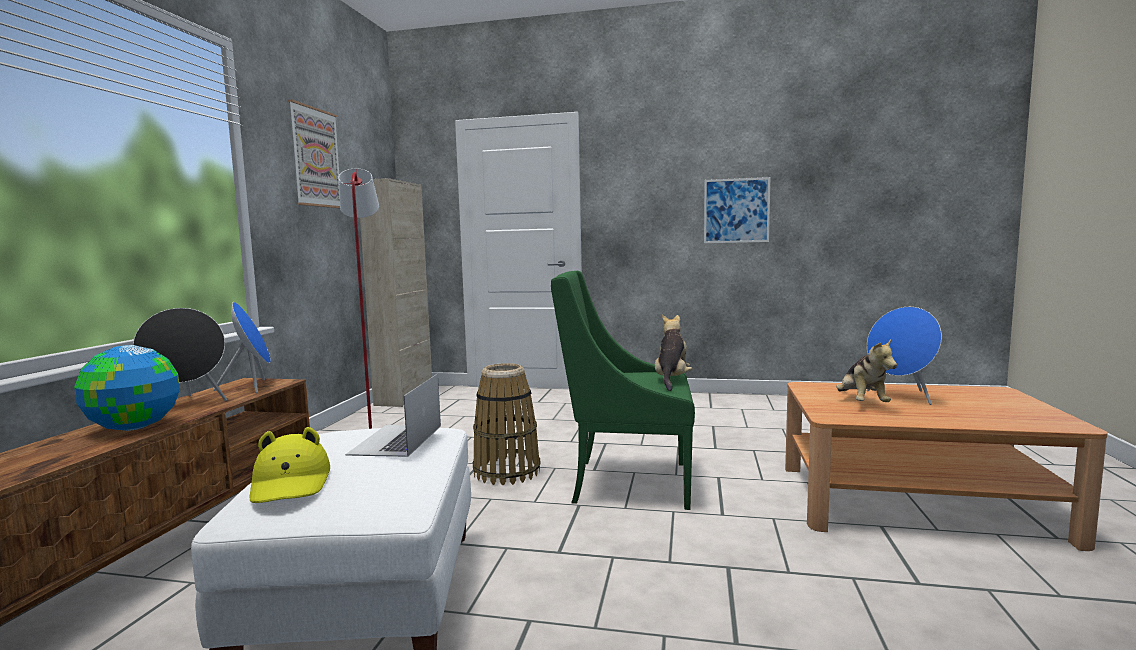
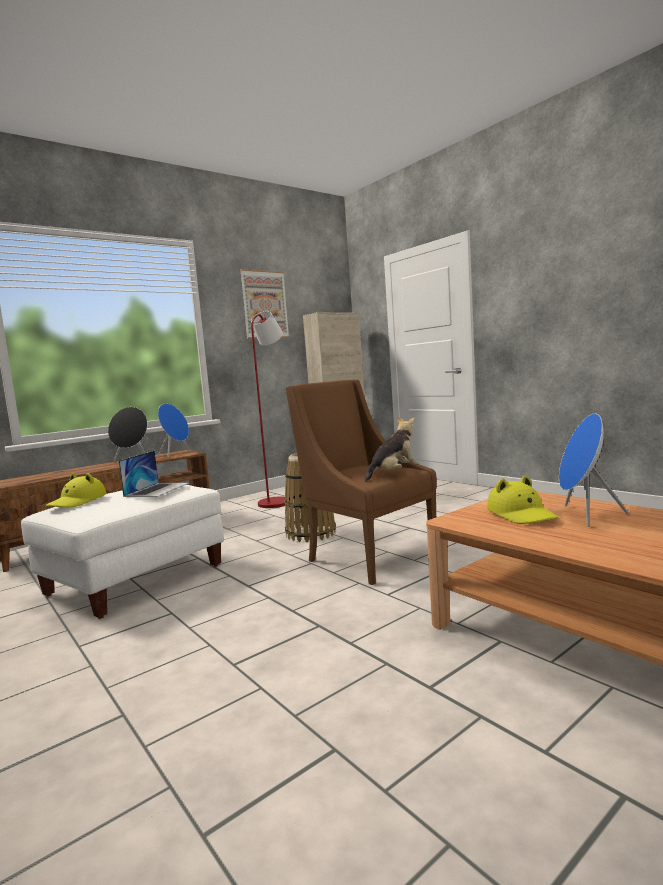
camera: 40 degrees right, 0 degrees up
globe [74,345,180,431] -> none
laptop [345,374,441,457] -> laptop turned 150 degrees clockwise [119,451,189,497]
green armchair [551,271,695,510] -> brown armchair [286,379,437,585]
picture [704,177,771,243] -> none
plush toy [836,338,897,402] -> yellow hat [487,475,558,524]

